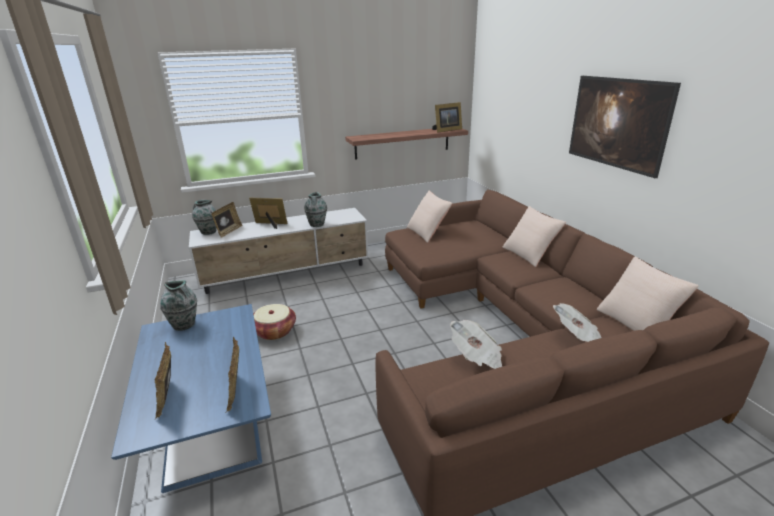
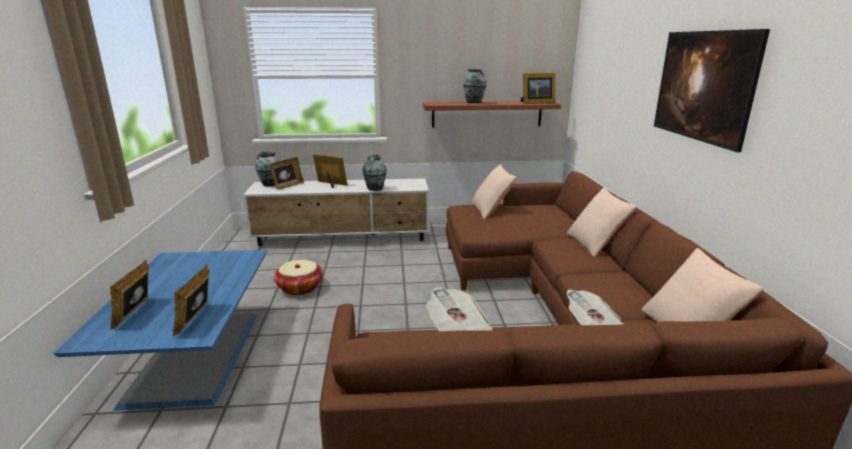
camera: 15 degrees right, 5 degrees down
vase [160,280,197,331] -> vase moved to [463,69,487,103]

